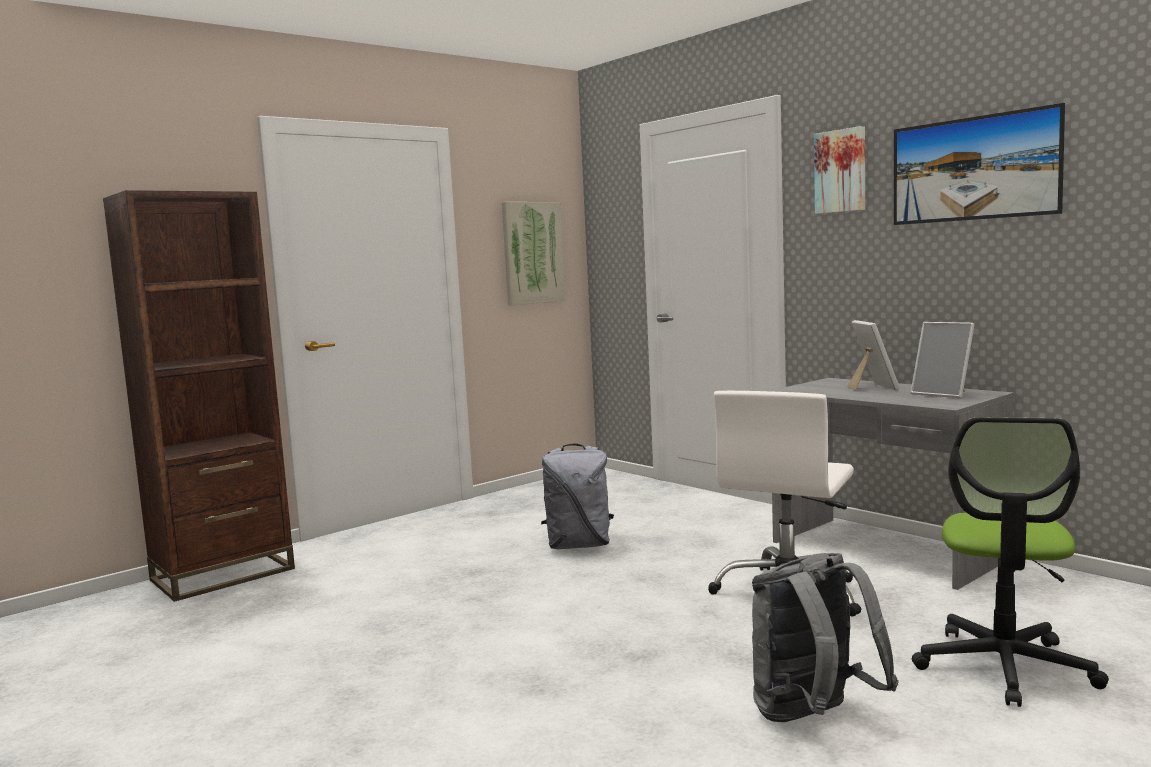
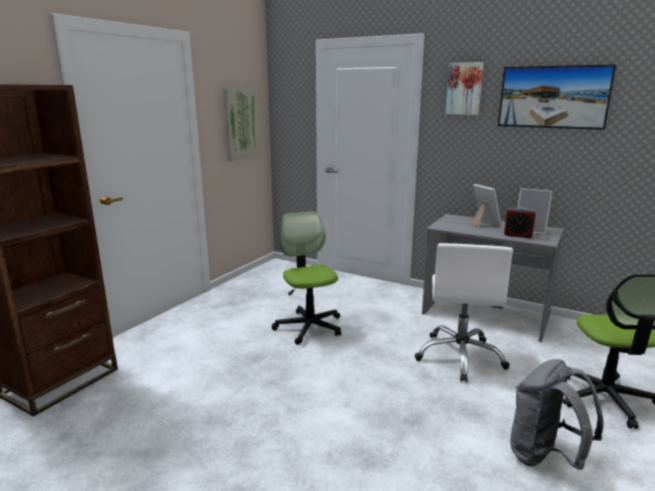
camera: 20 degrees left, 10 degrees up
grey backpack [541,444,614,549] -> office chair [272,211,341,345]
none -> alarm clock [504,207,536,238]

